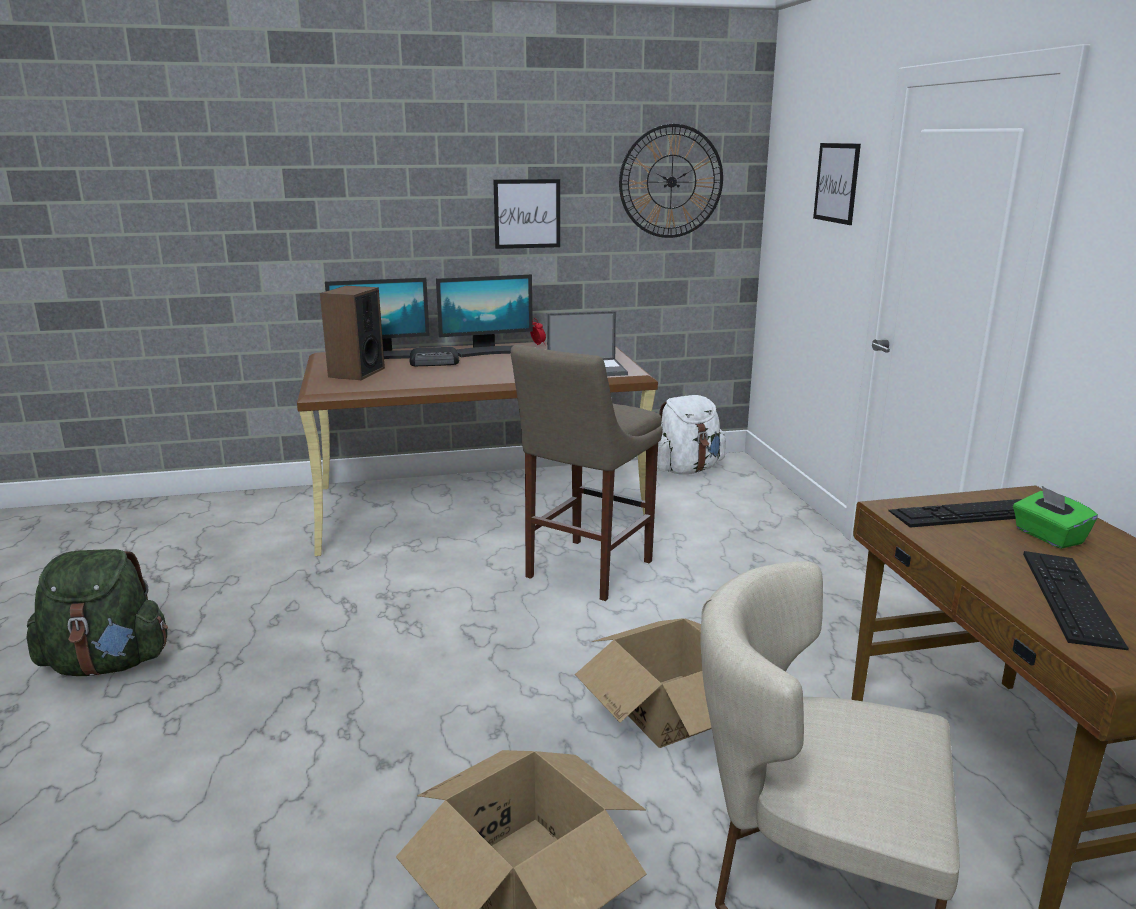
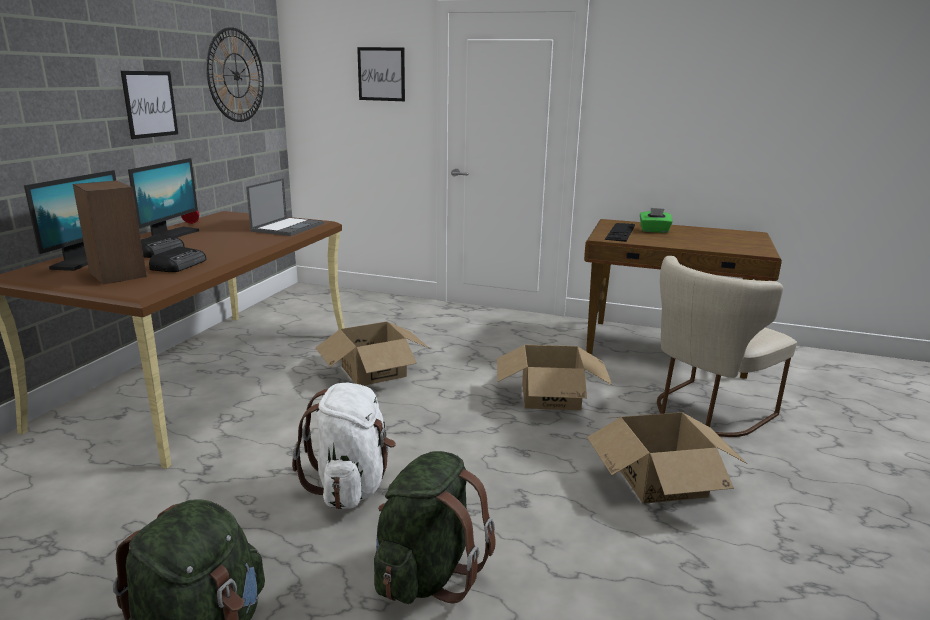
camera: 60 degrees left, 0 degrees up
beige stool [511,344,663,601] -> cardboard box [316,321,429,386]
white backpack [657,395,726,475] -> white backpack moved to [292,383,396,509]
keyboard [1023,551,1129,650] -> none
none -> radio [149,247,206,272]
none -> green backpack [374,451,496,604]

